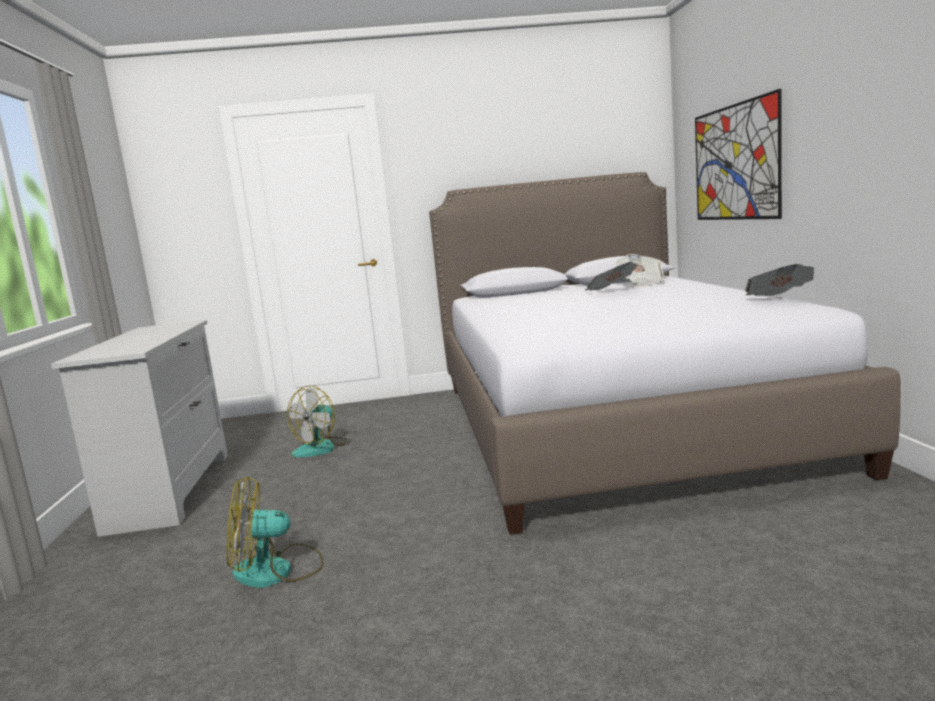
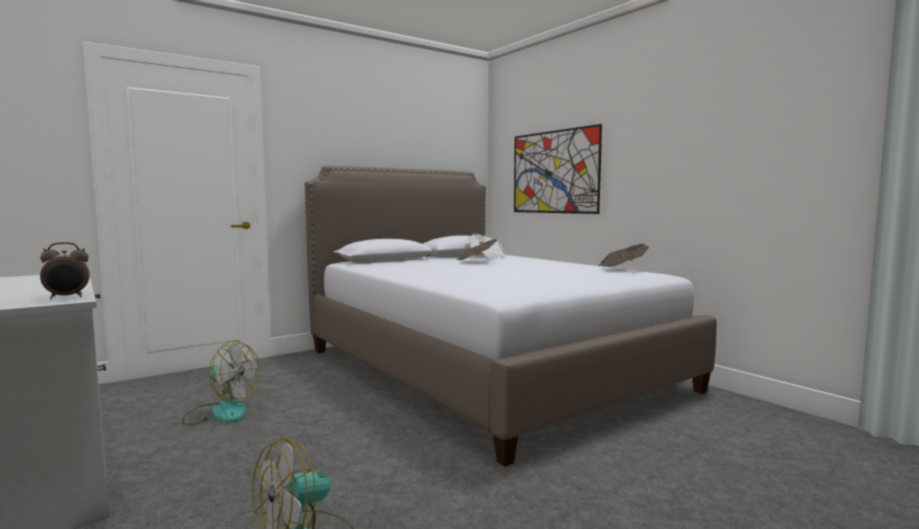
camera: 30 degrees left, 5 degrees down
fan [287,385,348,457] -> fan turned 75 degrees counterclockwise [182,341,260,425]
none -> alarm clock [40,242,90,299]

